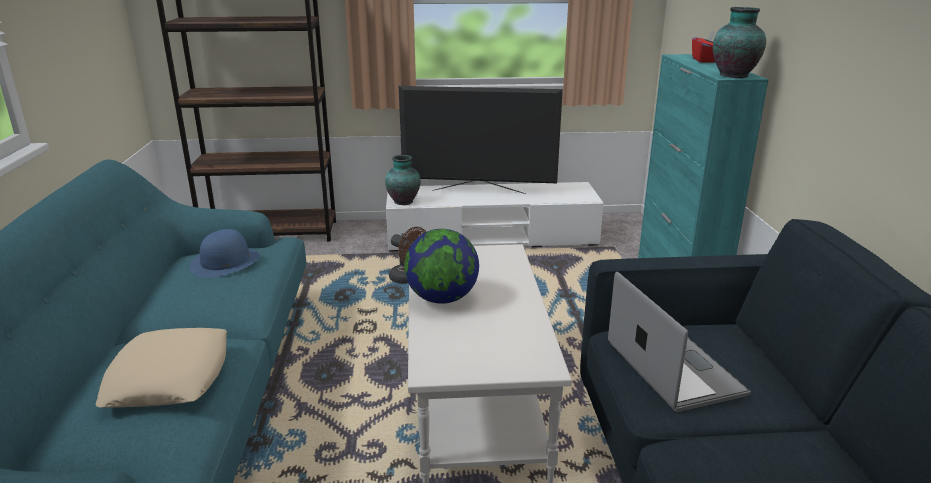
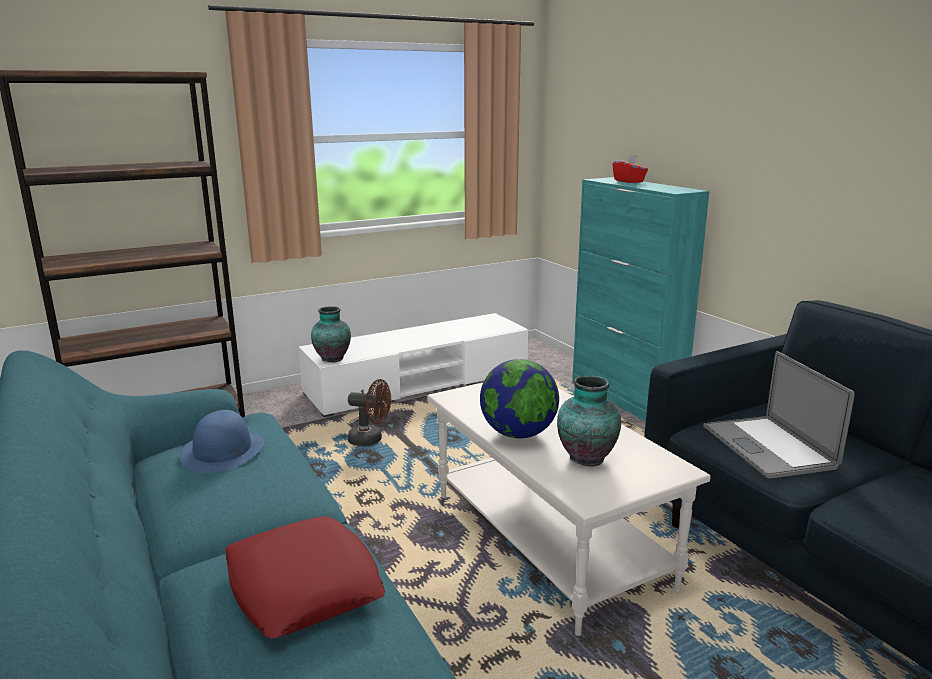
camera: 25 degrees left, 5 degrees down
beige pillow [95,328,227,408] -> red pillow [225,516,385,638]
television [399,86,563,194] -> none
laptop [608,272,751,412] -> laptop turned 150 degrees counterclockwise [703,351,855,478]
vase [713,7,766,78] -> vase moved to [557,375,621,466]

